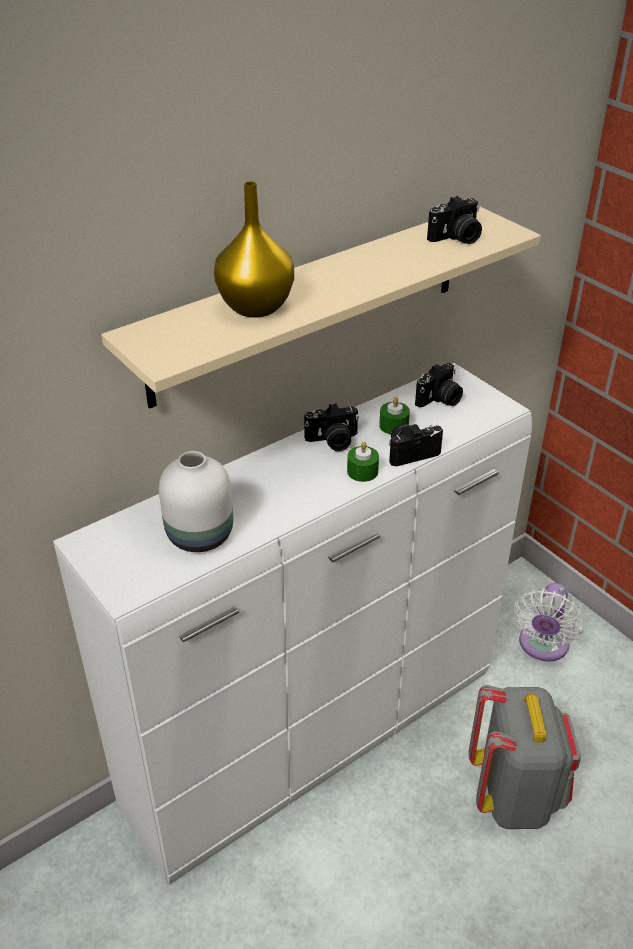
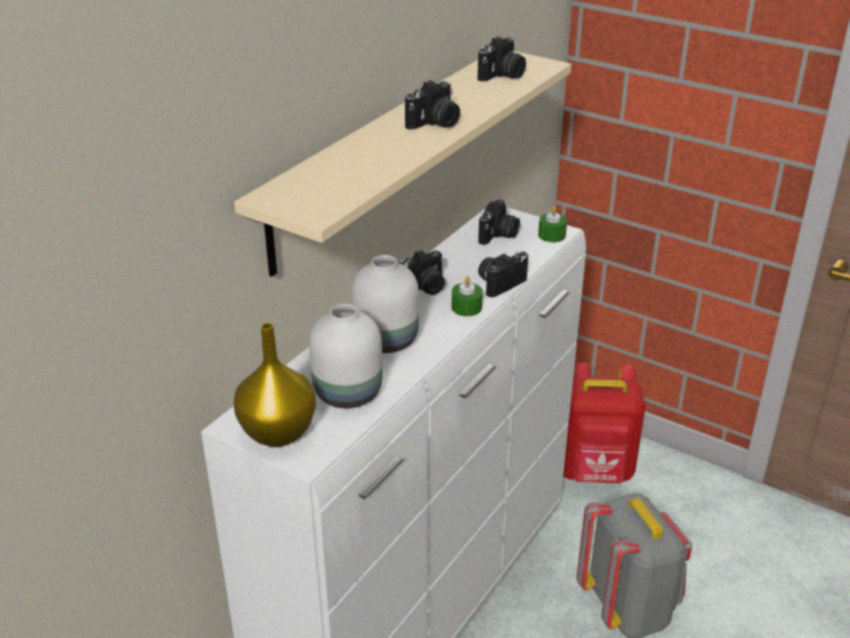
camera: 20 degrees left, 5 degrees down
yellow vase [214,181,294,318] -> yellow vase moved to [234,323,316,447]
green candle [379,397,410,435] -> green candle moved to [538,206,567,242]
white fan [513,583,584,662] -> red backpack [563,363,645,483]
none -> white vase [351,255,419,353]
none -> camera [405,80,460,130]

